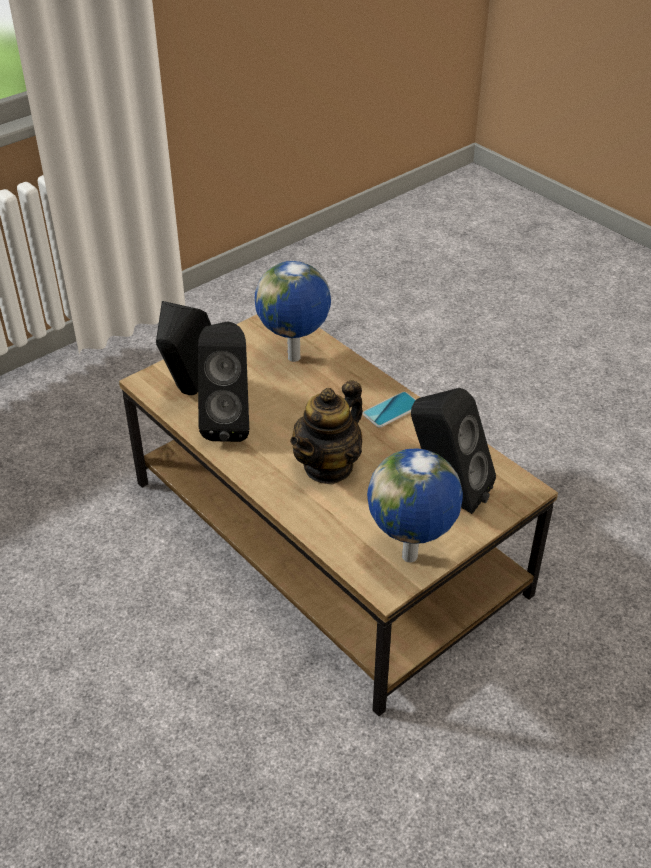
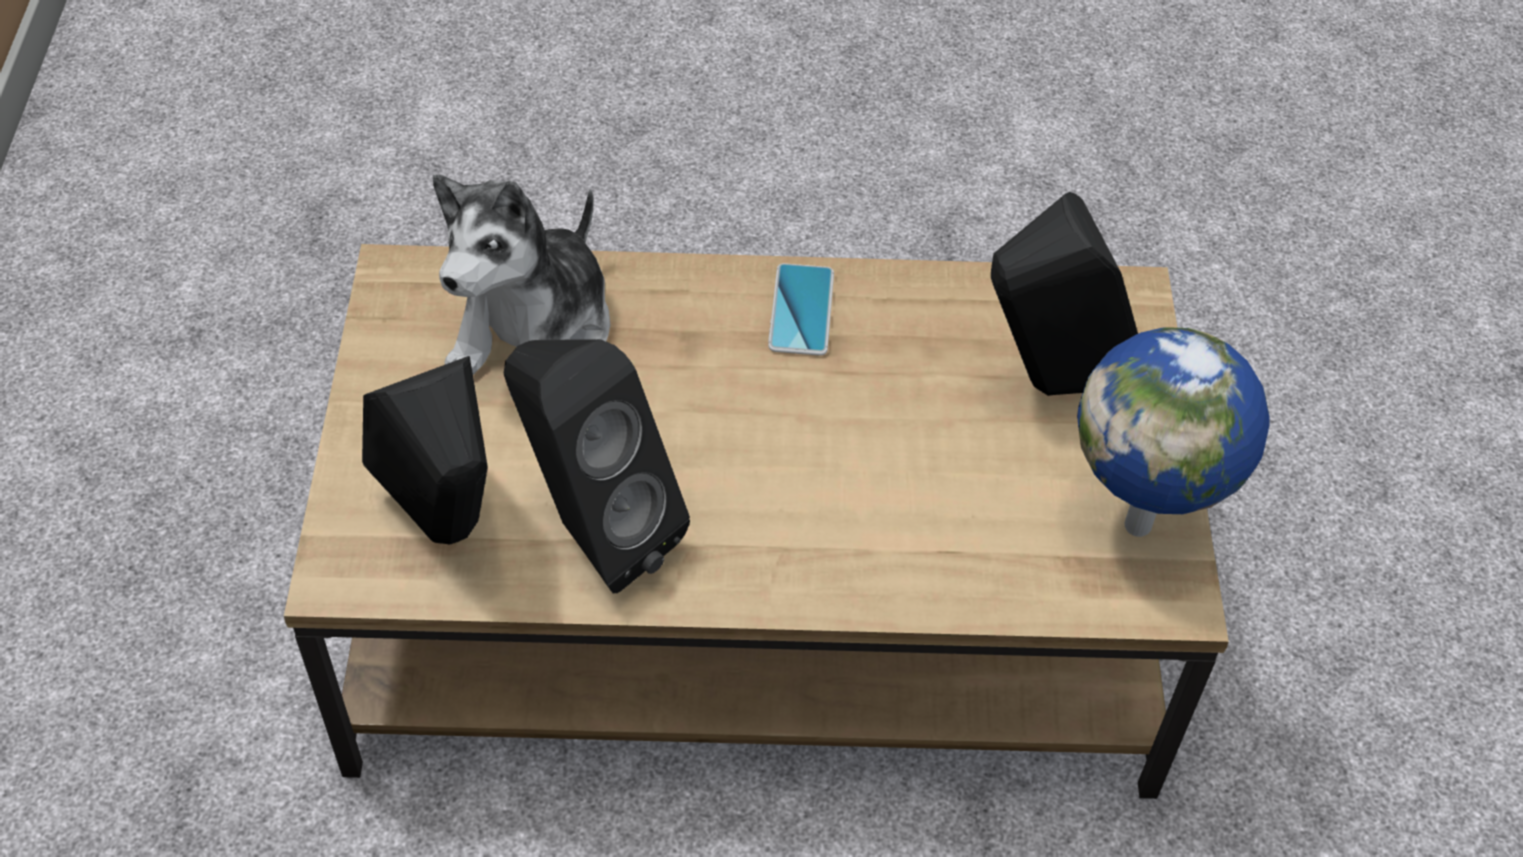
camera: 50 degrees left, 10 degrees up
globe [255,261,331,362] -> plush toy [433,174,610,399]
teapot [290,380,363,485] -> none

